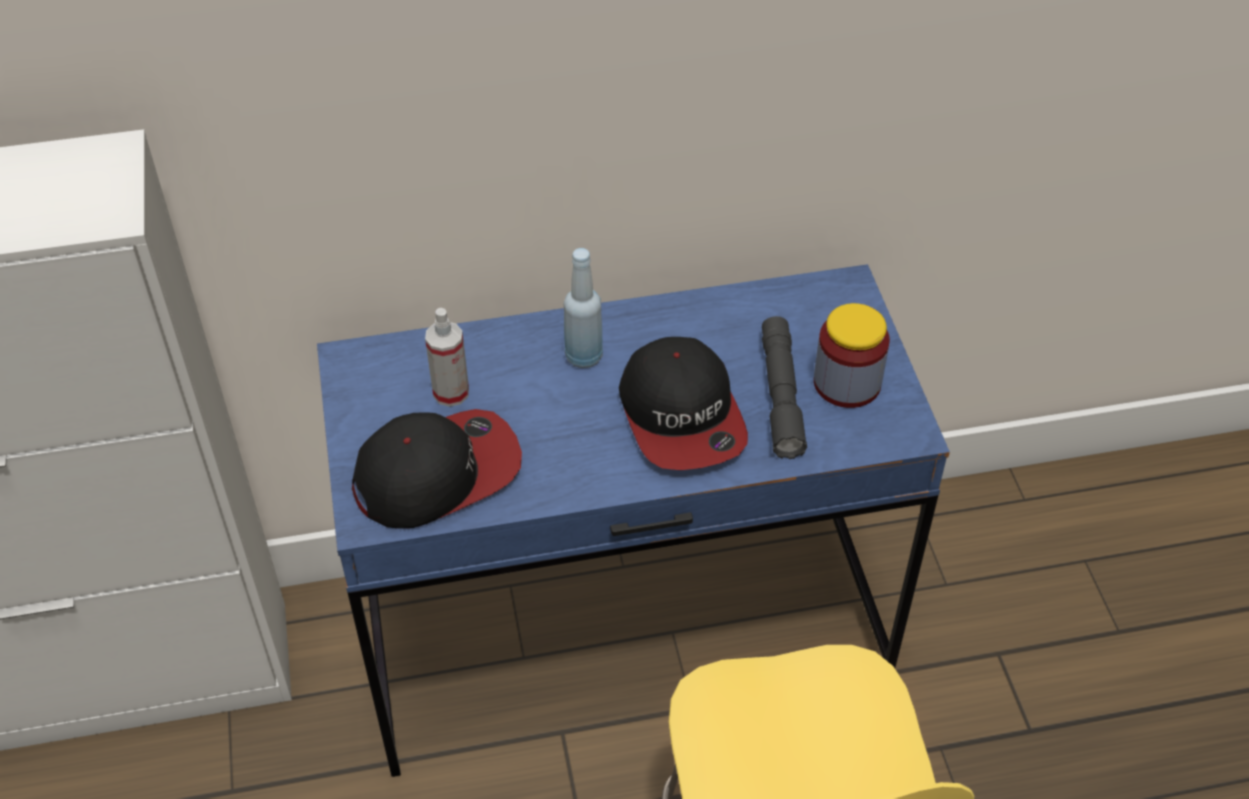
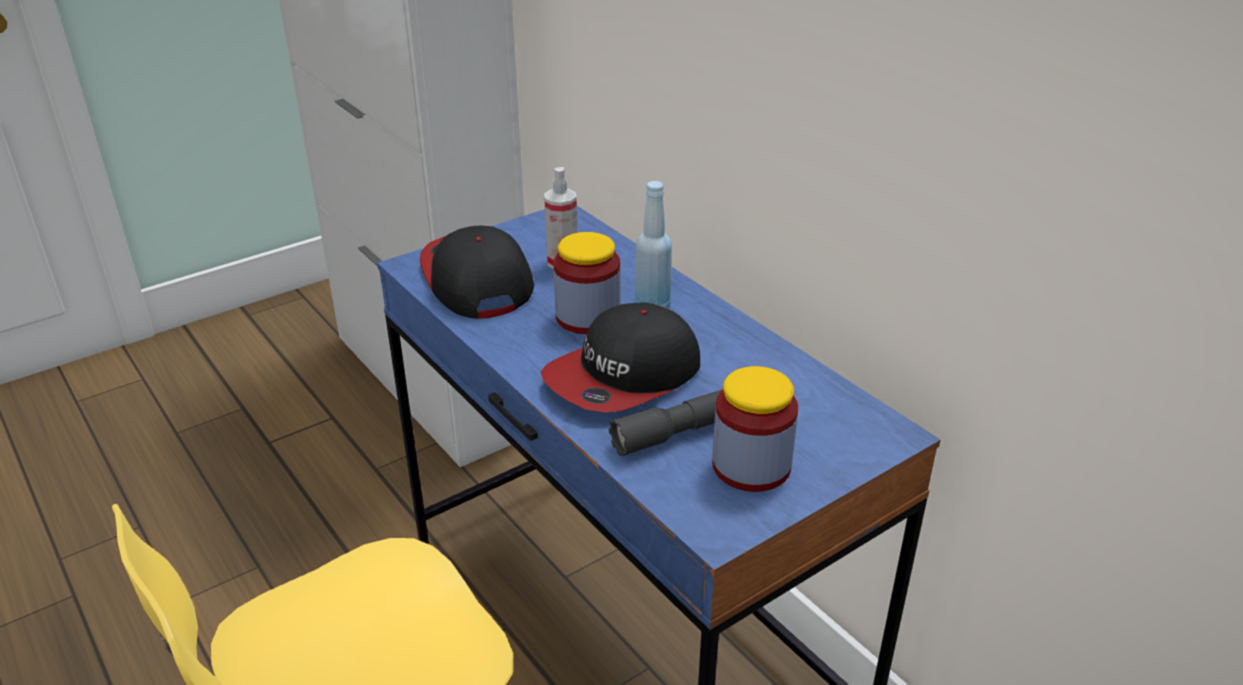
camera: 65 degrees right, 15 degrees down
cap [352,409,522,529] -> cap turned 150 degrees counterclockwise [420,226,534,319]
none -> jar [553,232,620,334]

